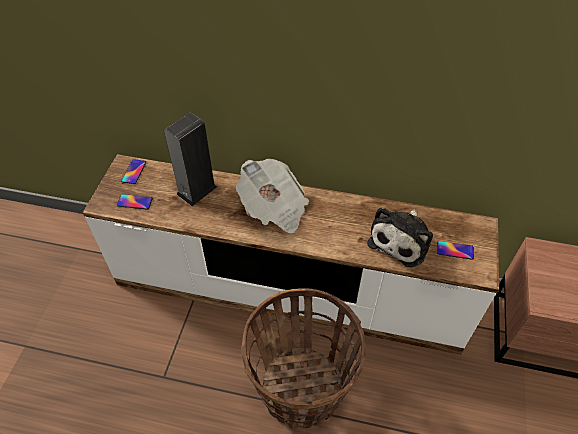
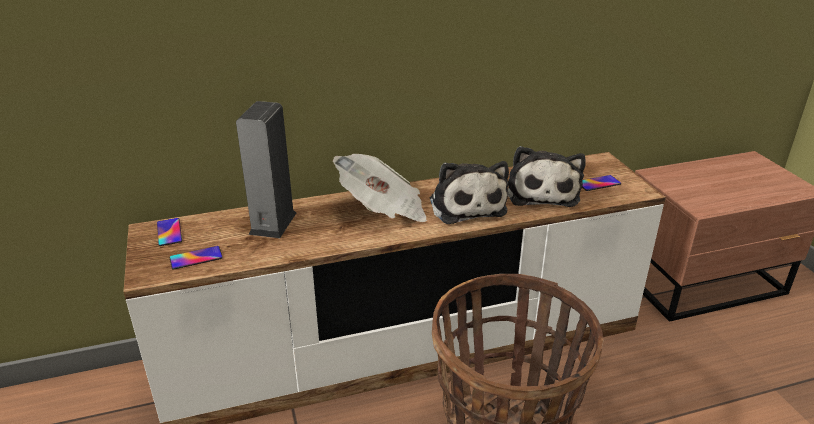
camera: 30 degrees left, 20 degrees down
none -> plush toy [430,161,509,224]

